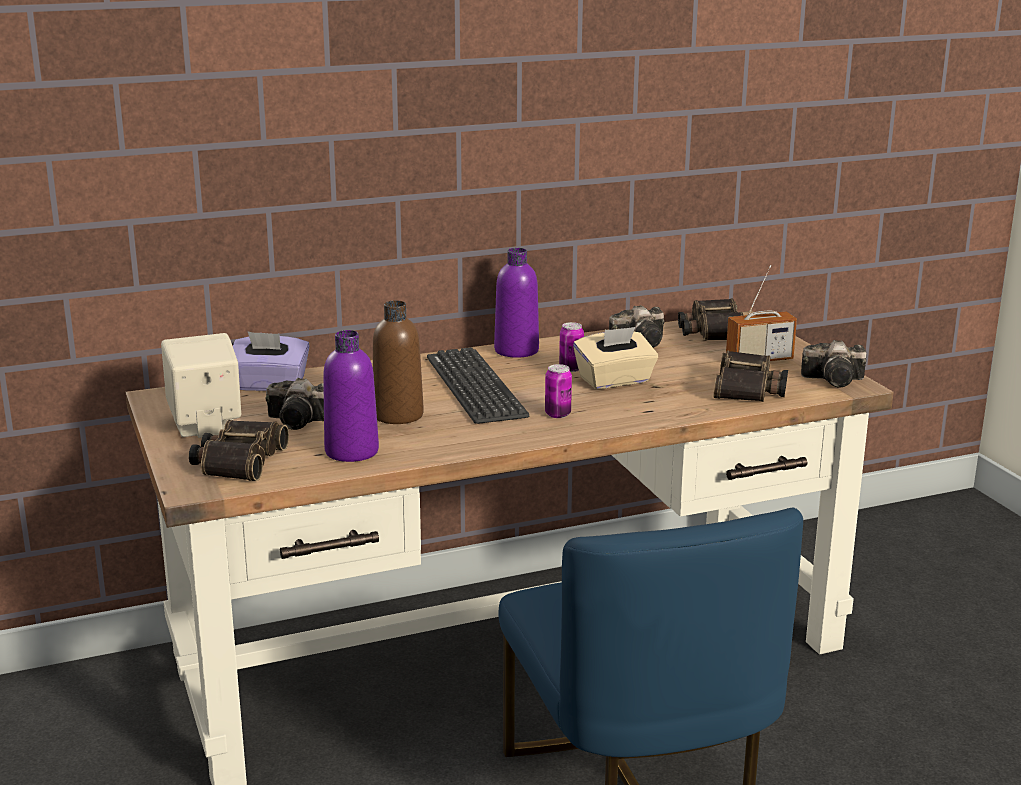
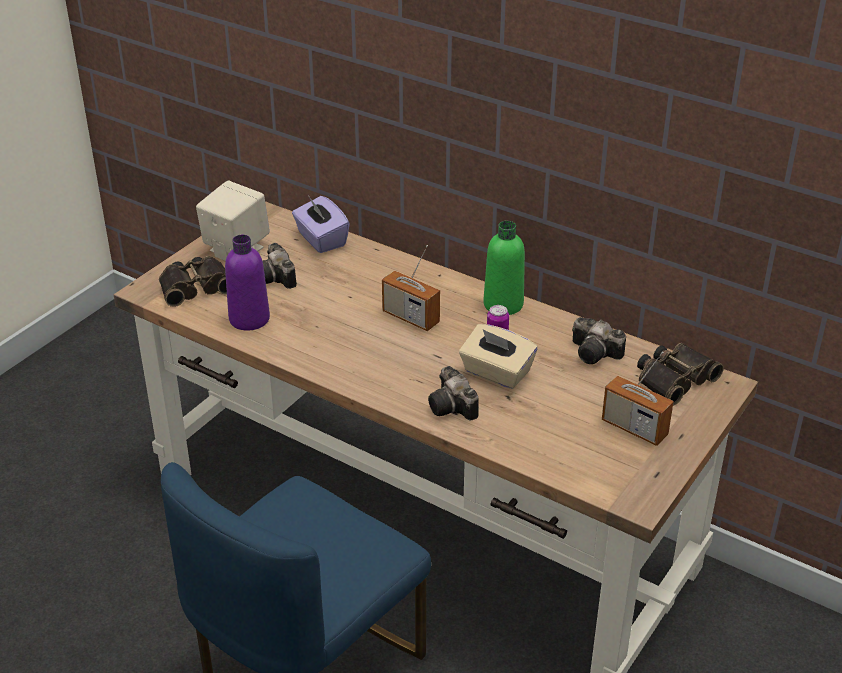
camera: 55 degrees right, 15 degrees up
brown bottle [373,300,424,424] -> none
keyboard [427,347,529,424] -> radio [382,245,440,331]
purple bottle [494,248,539,358] -> green bottle [483,221,525,315]
can [545,364,572,418] -> none
binoculars [714,350,788,402] -> none
camera [801,340,866,388] -> camera moved to [428,366,479,421]

